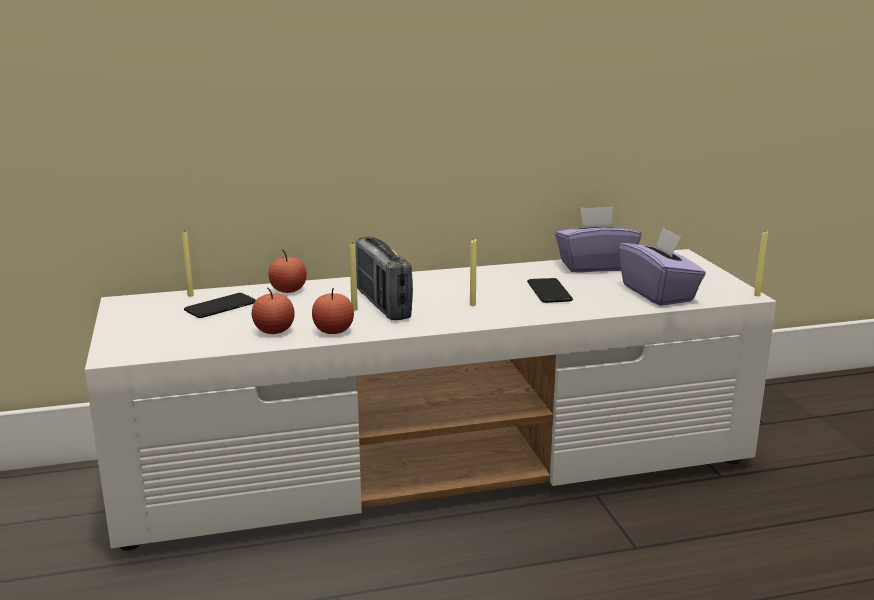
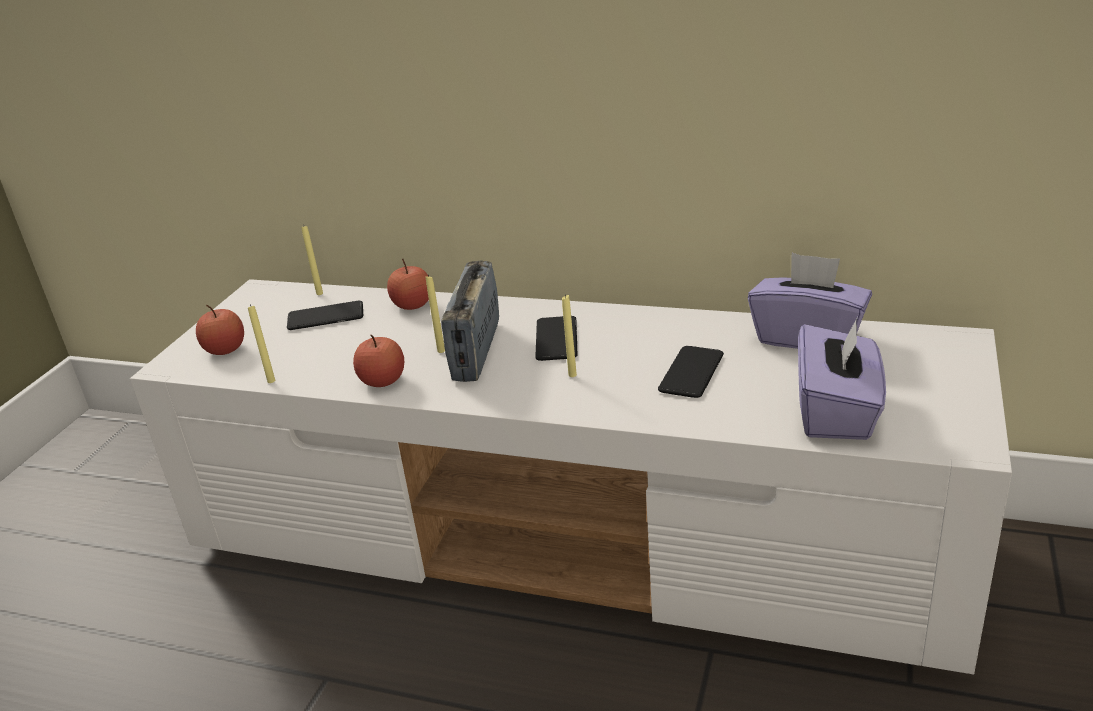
camera: 35 degrees right, 10 degrees up
apple [252,287,295,334] -> apple moved to [196,305,244,355]
yellow candle [754,230,768,296] -> yellow candle moved to [248,304,275,383]
none -> phone [535,316,578,361]

